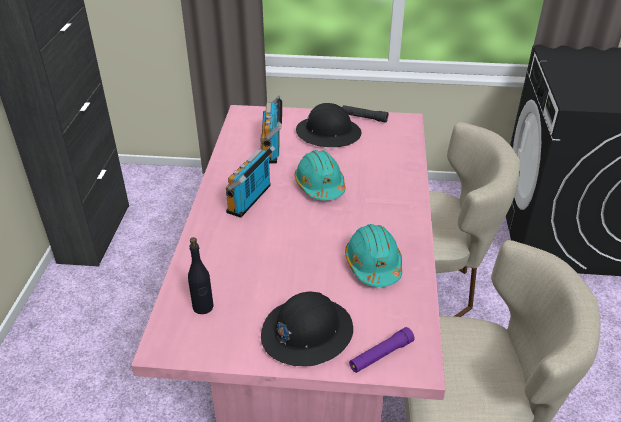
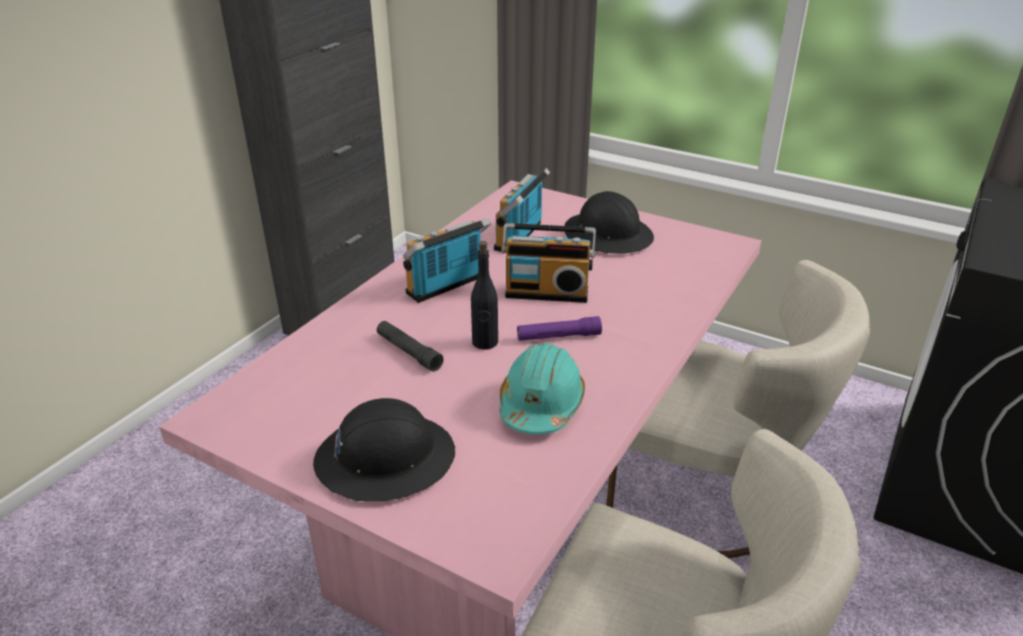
camera: 25 degrees right, 5 degrees down
black bottle [188,237,214,314] -> black bottle moved to [471,241,498,350]
turquoise hard hat [294,150,346,200] -> radio [501,223,596,303]
black flashlight [342,105,388,123] -> black flashlight moved to [377,321,444,372]
purple flashlight [349,327,415,373] -> purple flashlight moved to [517,316,602,341]

